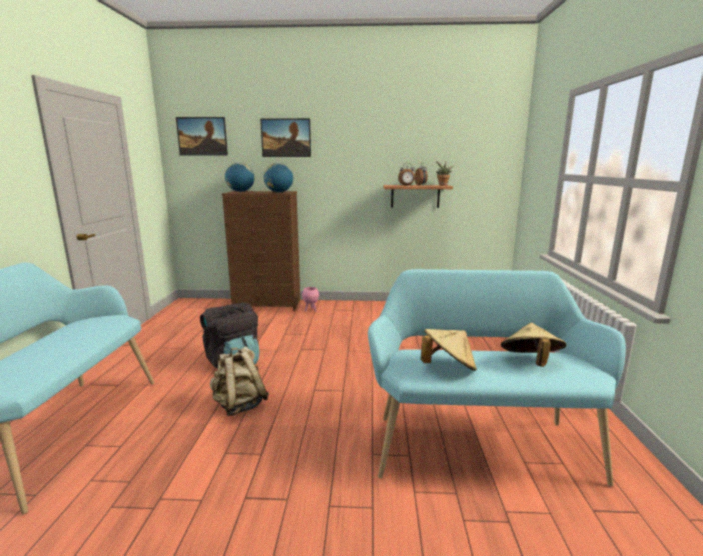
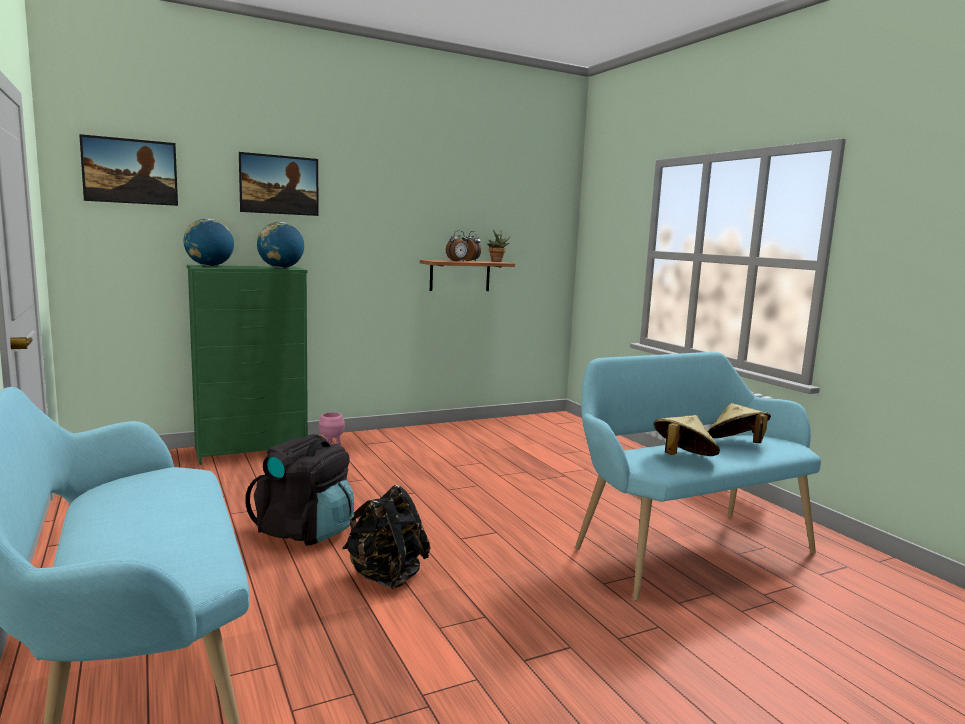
camera: 30 degrees left, 5 degrees down
beige backpack [210,346,269,416] -> black backpack [342,485,431,589]
brown dresser [222,191,300,311] -> green dresser [187,265,308,465]

